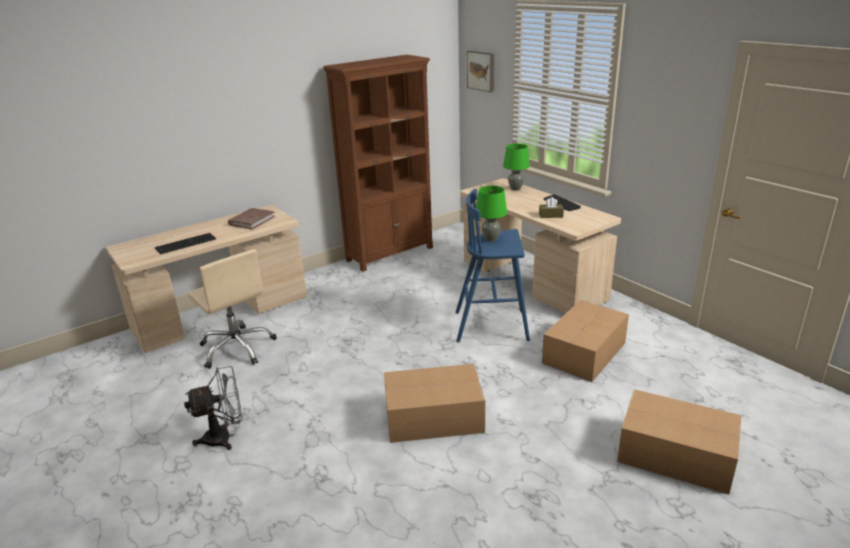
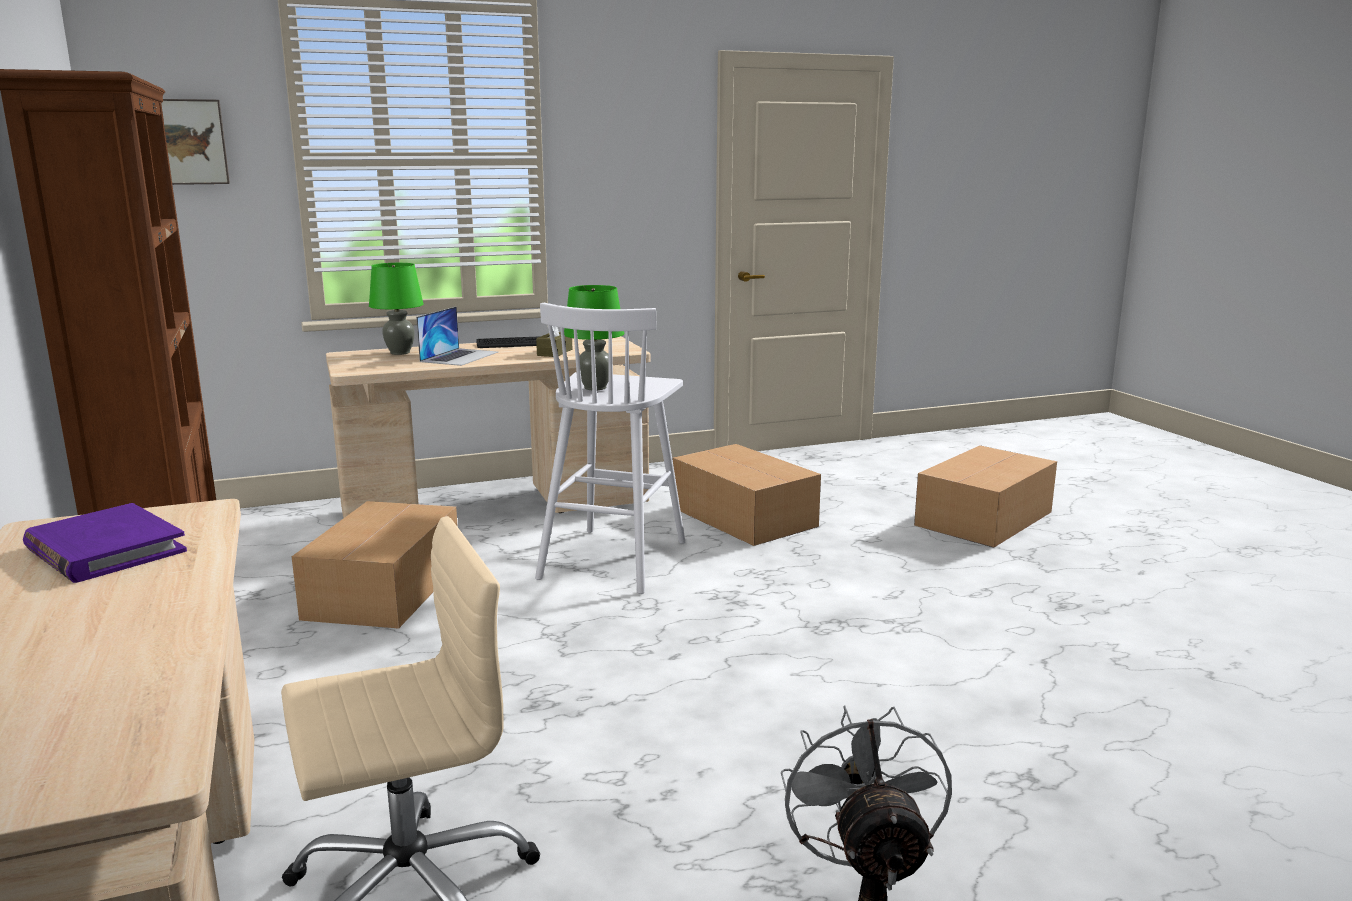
camera: 75 degrees left, 10 degrees down
keyboard [155,233,216,255] -> none
brown book [228,208,275,230] -> purple book [23,503,187,583]
cardboard box [384,364,485,443] -> cardboard box moved to [292,501,458,629]
blue stool [455,189,530,342] -> white stool [535,303,685,594]
none -> laptop [416,306,498,366]

